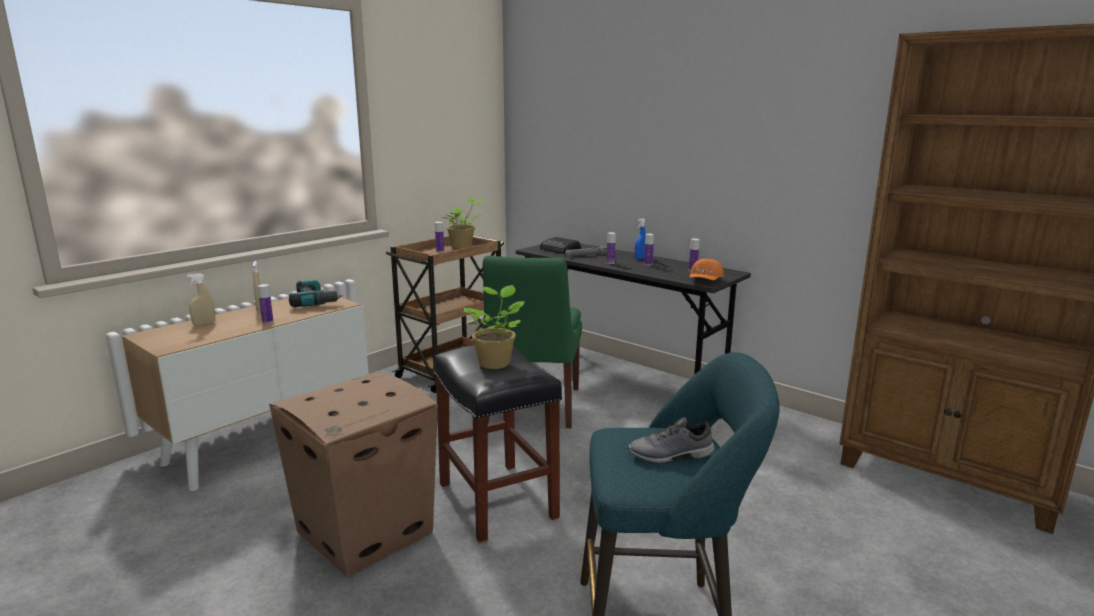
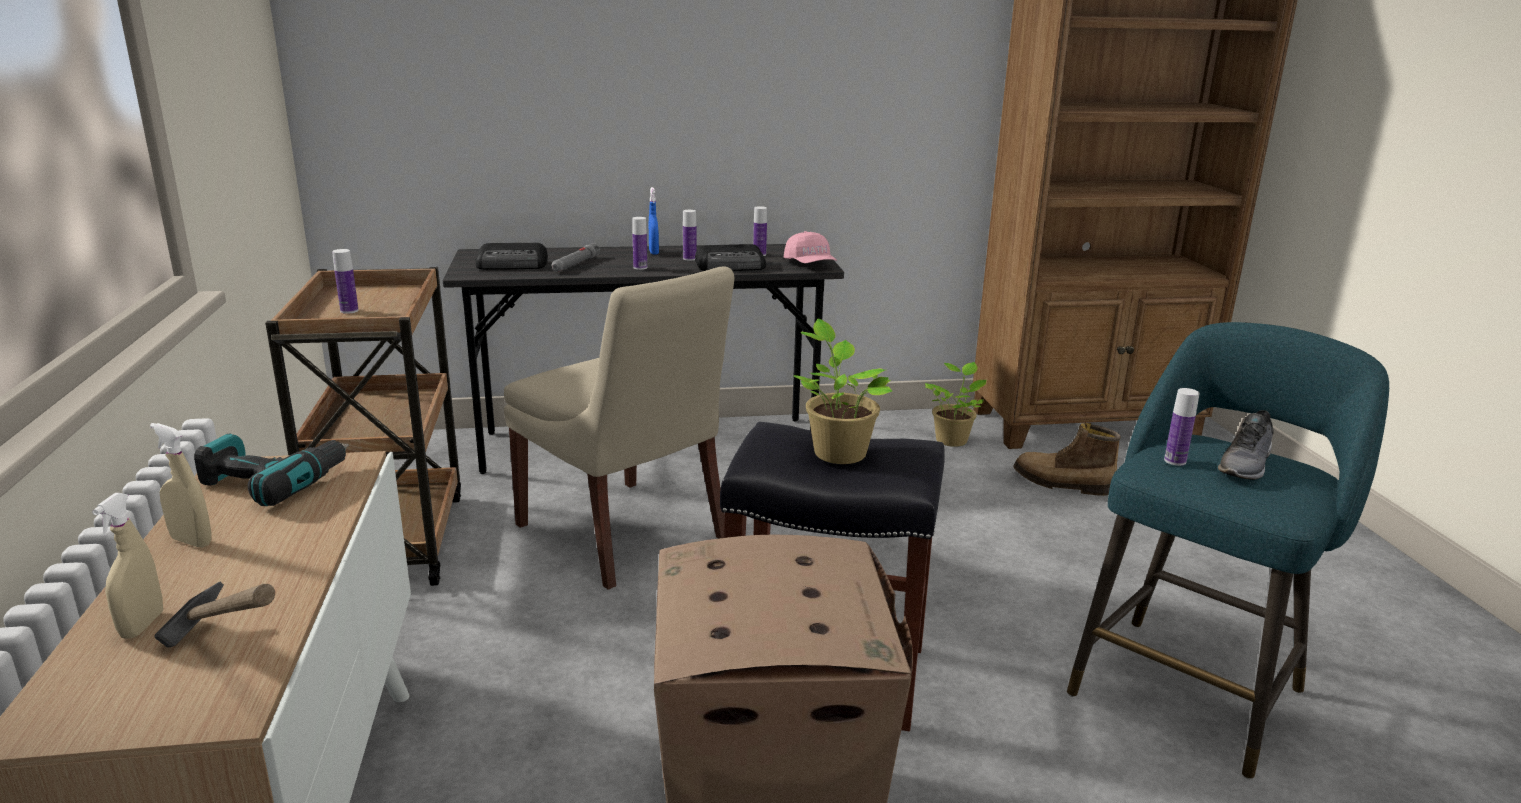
camera: 50 degrees left, 5 degrees up
bottle [258,284,273,324] -> bottle moved to [1164,388,1200,466]
potted plant [441,197,484,249] -> potted plant moved to [924,362,987,447]
green chair [483,256,582,428] -> beige chair [504,266,734,590]
orange cap [690,258,724,281] -> pink cap [784,231,837,263]
none -> hammer [154,582,275,648]
none -> radio [695,244,766,271]
none -> boot [1013,423,1121,496]

